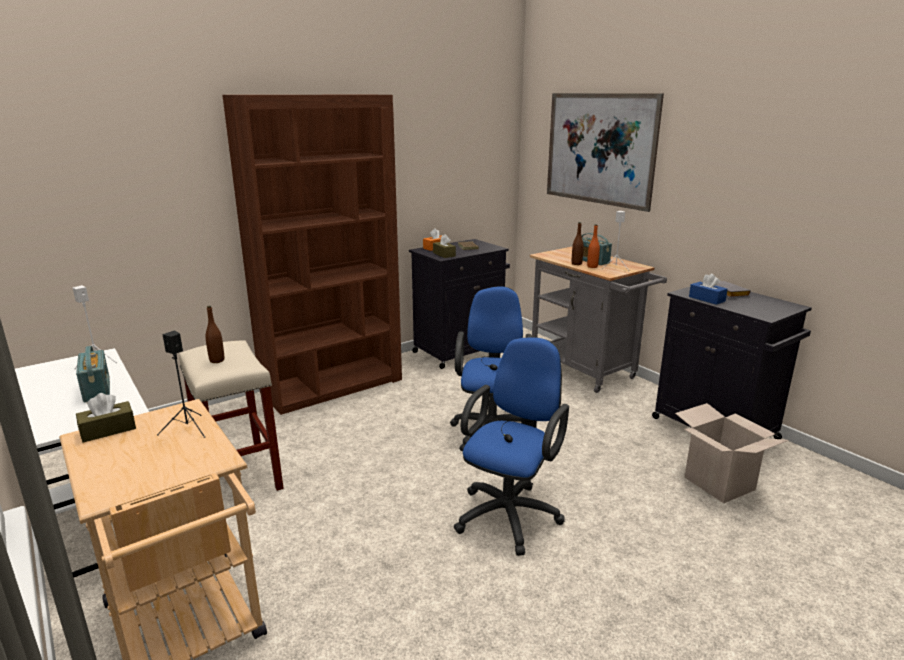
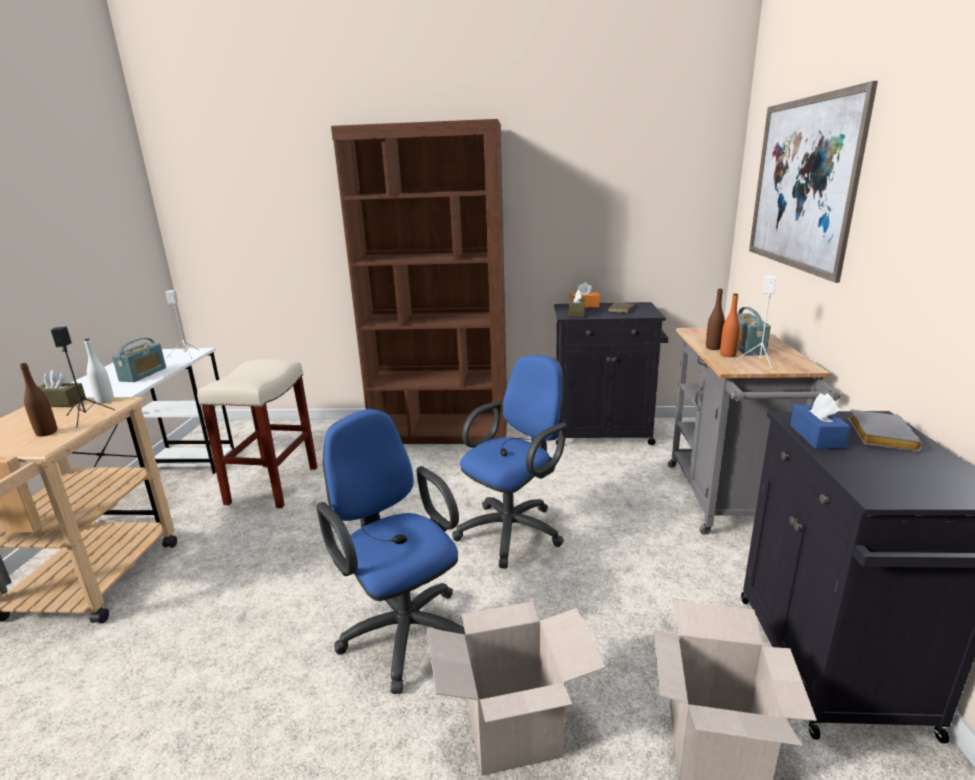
camera: 40 degrees right, 0 degrees up
brown bottle [206,306,224,363] -> brown bottle moved to [20,363,57,436]
blue office chair [454,337,569,556] -> blue office chair turned 105 degrees counterclockwise [316,409,465,694]
none -> white bottle [84,339,114,404]
none -> cardboard box [427,601,606,776]

